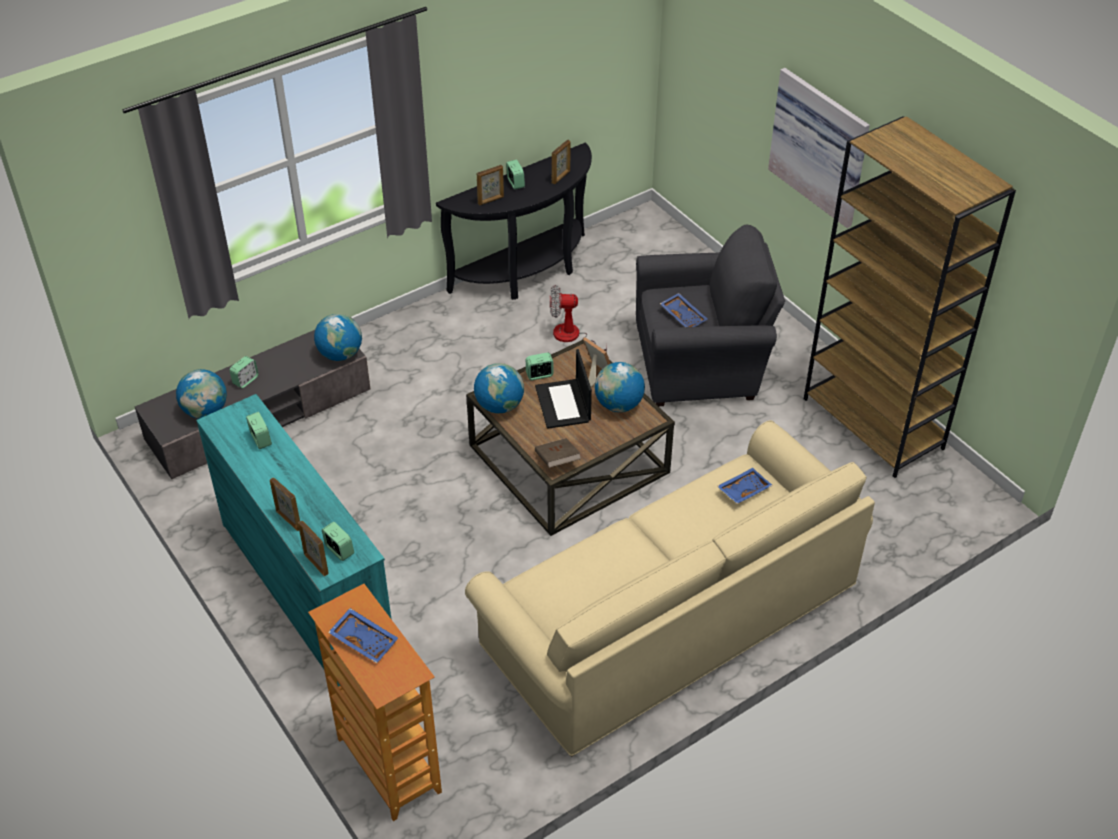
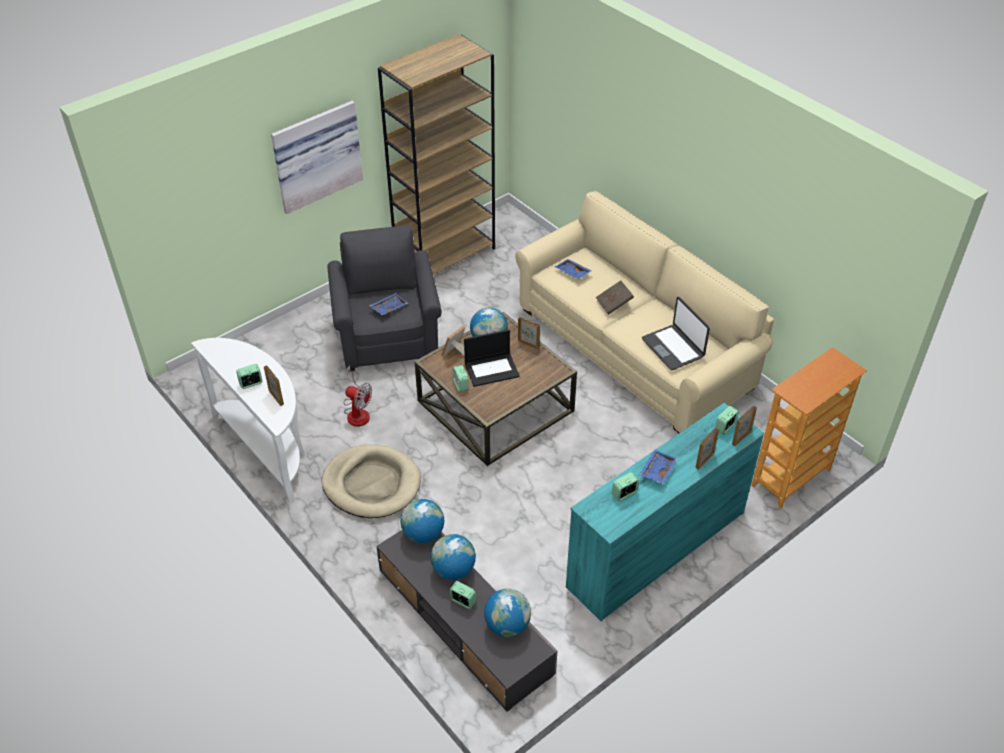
camera: 95 degrees left, 0 degrees up
blue tray [328,608,398,663] -> blue tray moved to [639,449,678,484]
black console table [436,143,592,300] -> white console table [191,338,305,502]
globe [474,363,524,413] -> globe moved to [431,534,476,580]
brown book [535,438,581,468] -> brown book moved to [595,281,634,315]
fan [550,285,607,352] -> fan turned 60 degrees counterclockwise [344,365,372,427]
picture frame [552,140,570,184] -> picture frame moved to [518,317,540,350]
none -> beige dog bed [321,444,421,518]
none -> laptop [642,297,710,370]

